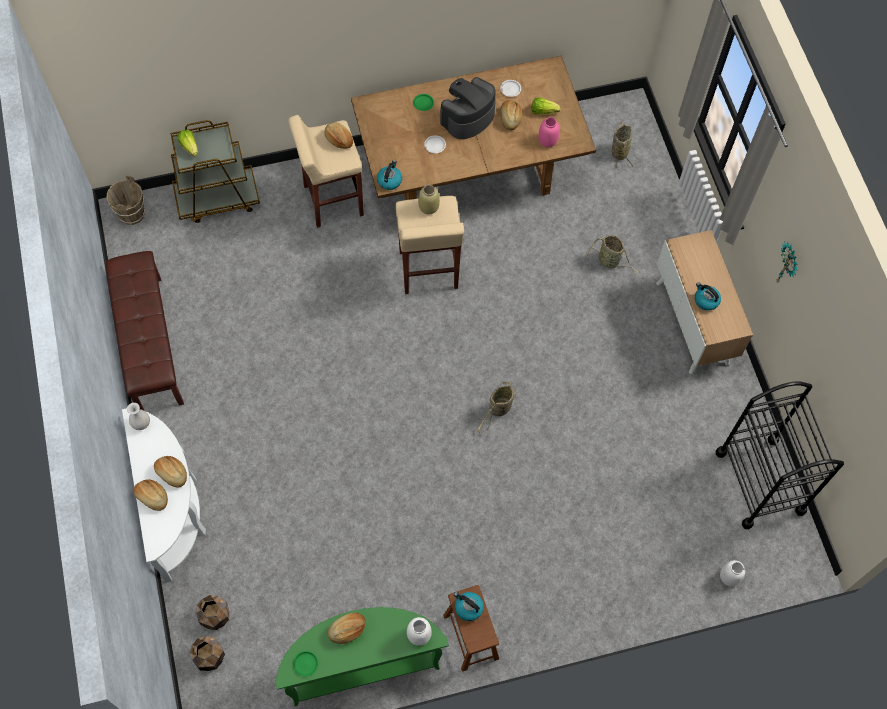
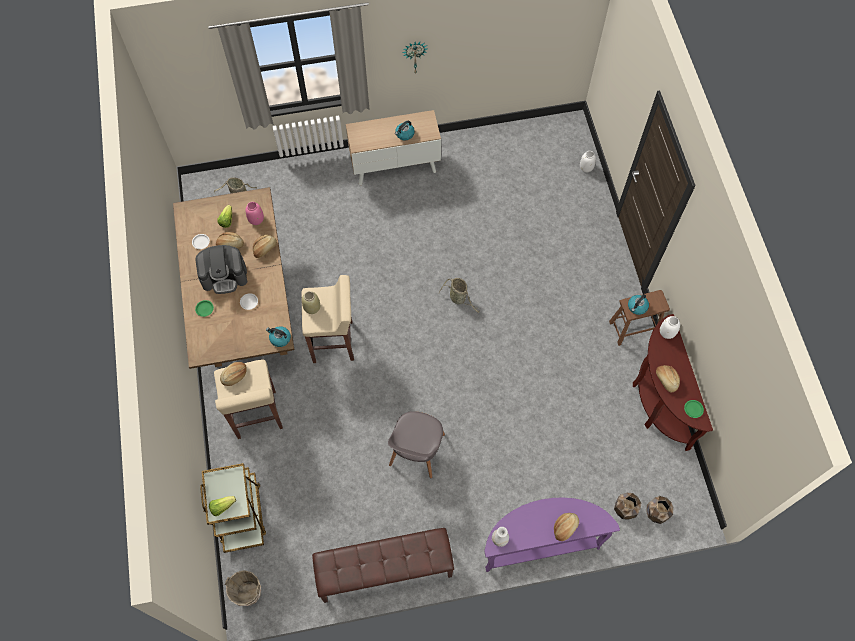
camera: 85 degrees left, 0 degrees up
white console table [122,408,206,583] -> purple console table [484,497,620,572]
bread [154,456,187,488] -> bread moved to [253,235,277,258]
green console table [275,607,449,706] -> brown console table [633,314,713,451]
coffee machine [440,77,496,139] -> coffee machine turned 60 degrees counterclockwise [195,245,247,294]
basket [585,235,640,274] -> none
black cart [716,381,844,529] -> none
none -> grey chair [388,411,445,478]

